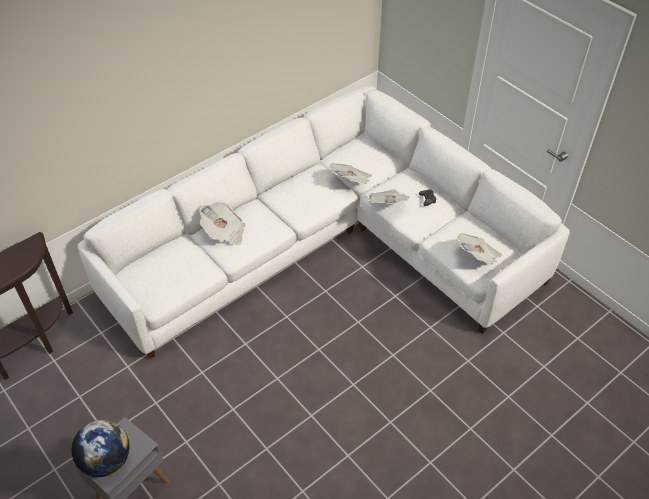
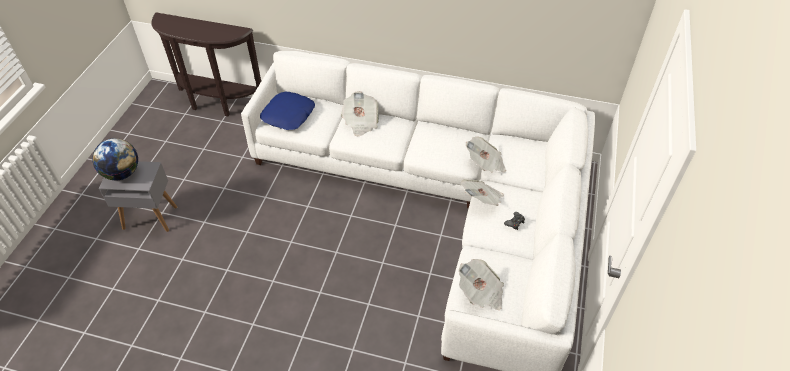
camera: 55 degrees right, 0 degrees up
none -> blue pillow [260,92,315,130]

